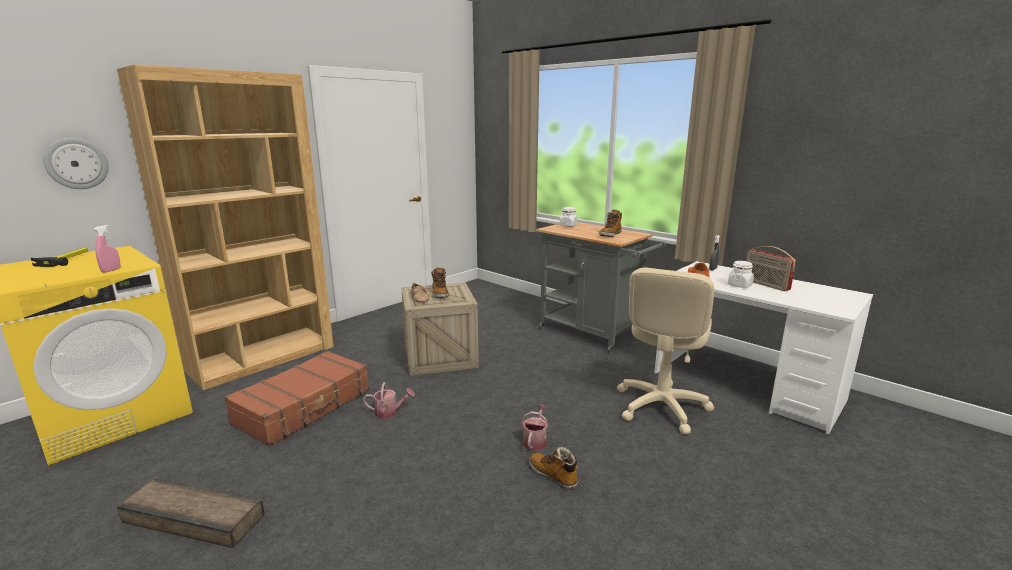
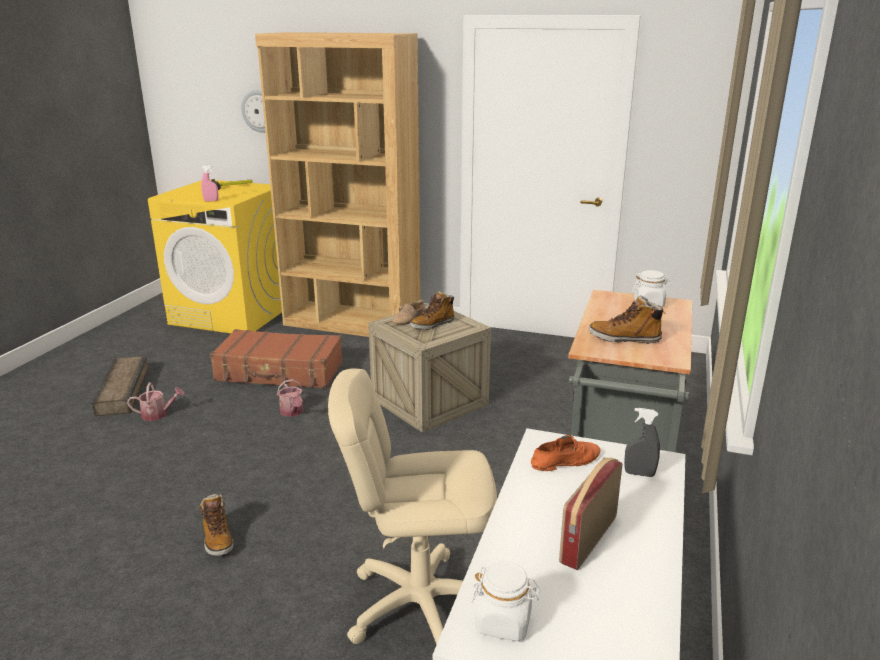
camera: 65 degrees right, 5 degrees up
watering can [522,404,548,451] -> watering can moved to [127,383,185,421]
boot [529,447,578,490] -> boot turned 135 degrees clockwise [199,494,234,556]
white jar [728,261,754,288] -> white jar moved to [471,561,540,641]

